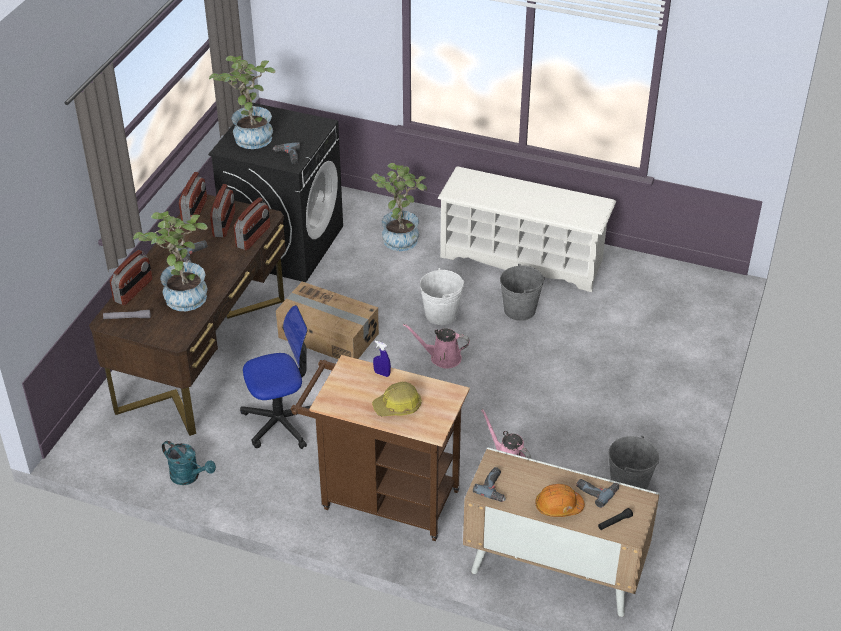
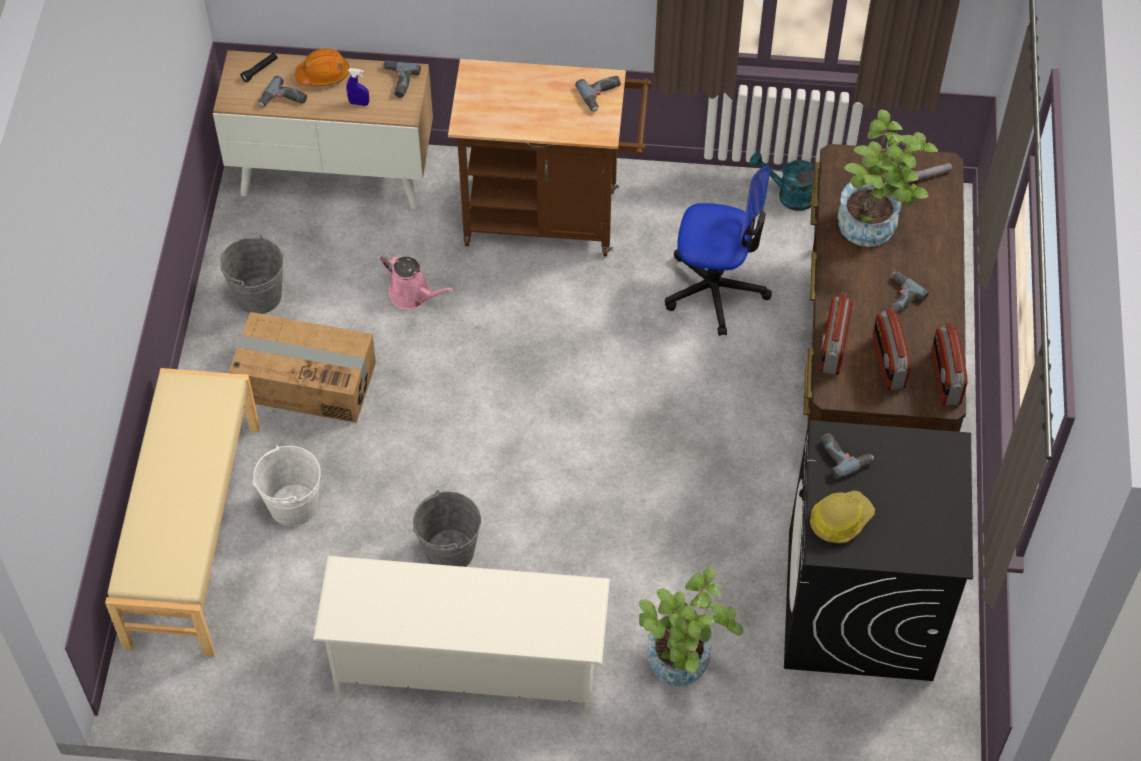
camera: 165 degrees right, 15 degrees up
radio [110,250,152,305] -> none
potted plant [209,56,275,149] -> none
office chair [240,305,311,449] -> office chair turned 135 degrees counterclockwise [665,166,772,336]
cardboard box [276,282,379,360] -> cardboard box moved to [229,312,376,423]
hard hat [372,382,422,416] -> hard hat moved to [810,491,875,544]
blue spray bottle [373,341,391,377] -> blue spray bottle moved to [346,68,369,106]
pink watering can [403,324,470,369] -> none
white bucket [420,268,465,325] -> white bucket moved to [253,445,321,526]
none -> beige bench [105,368,260,657]
none -> power drill [575,76,621,112]

